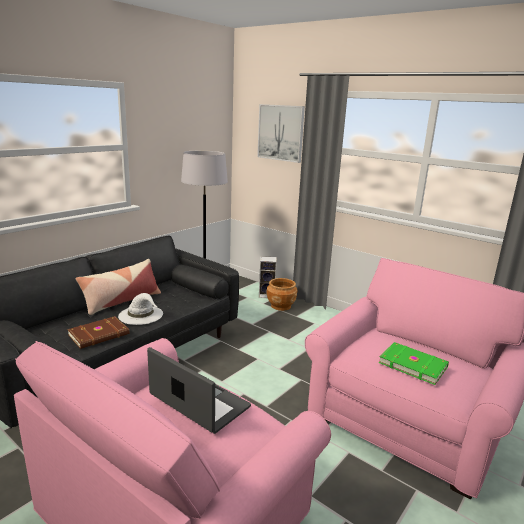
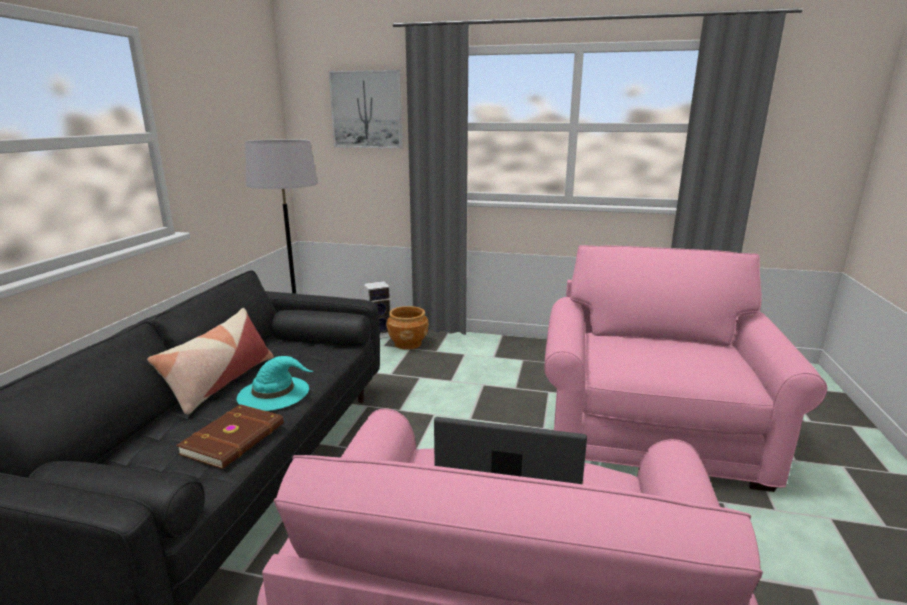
camera: 25 degrees left, 0 degrees up
white hat [118,293,163,325] -> turquoise hat [237,356,313,411]
green book [378,342,449,385] -> none

